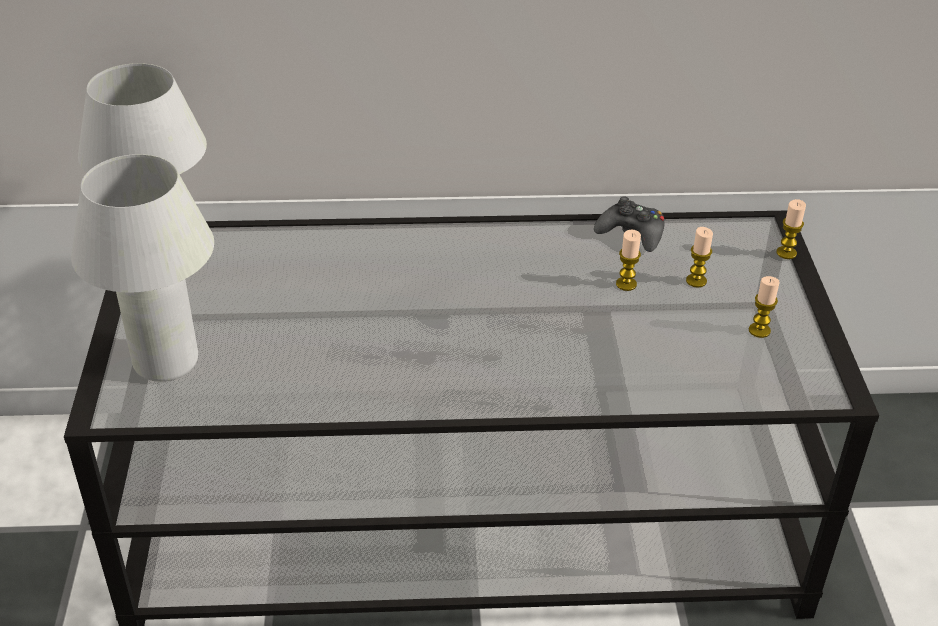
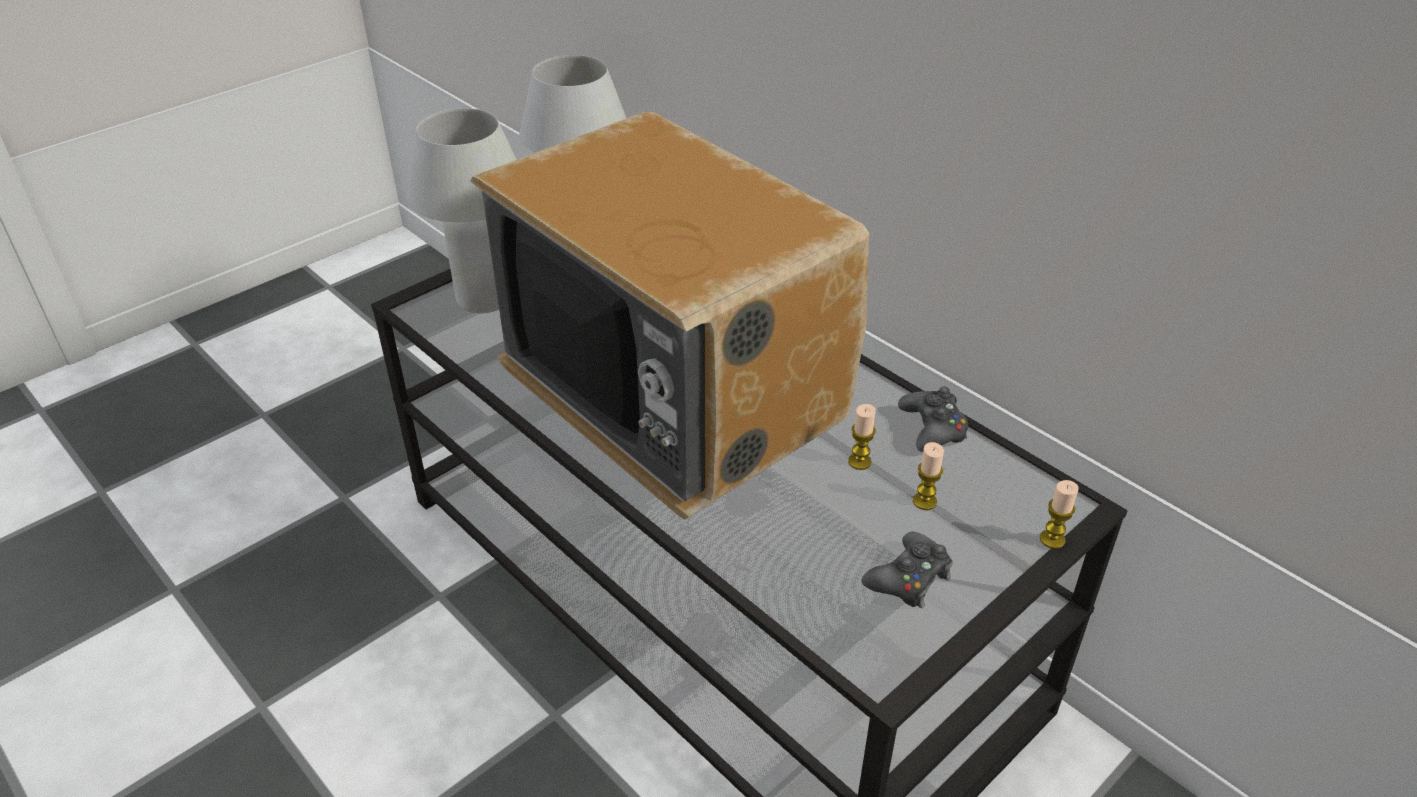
camera: 50 degrees right, 0 degrees up
candle [749,276,780,338] -> black game controller [861,531,952,608]
none -> television [470,112,869,519]

